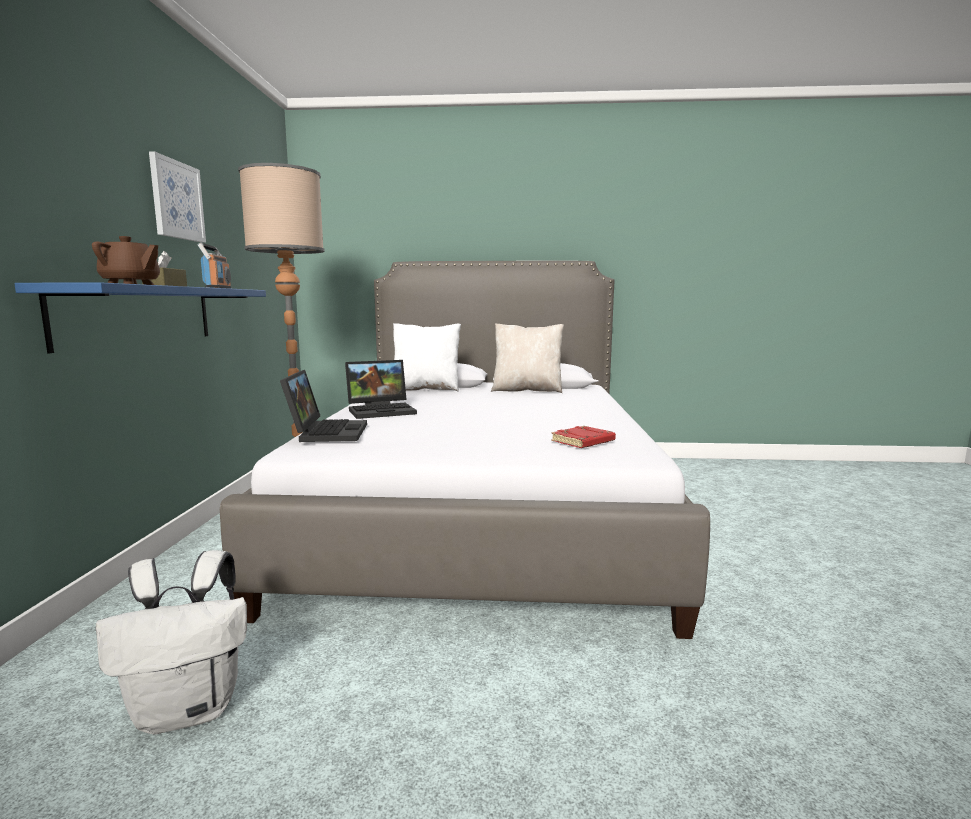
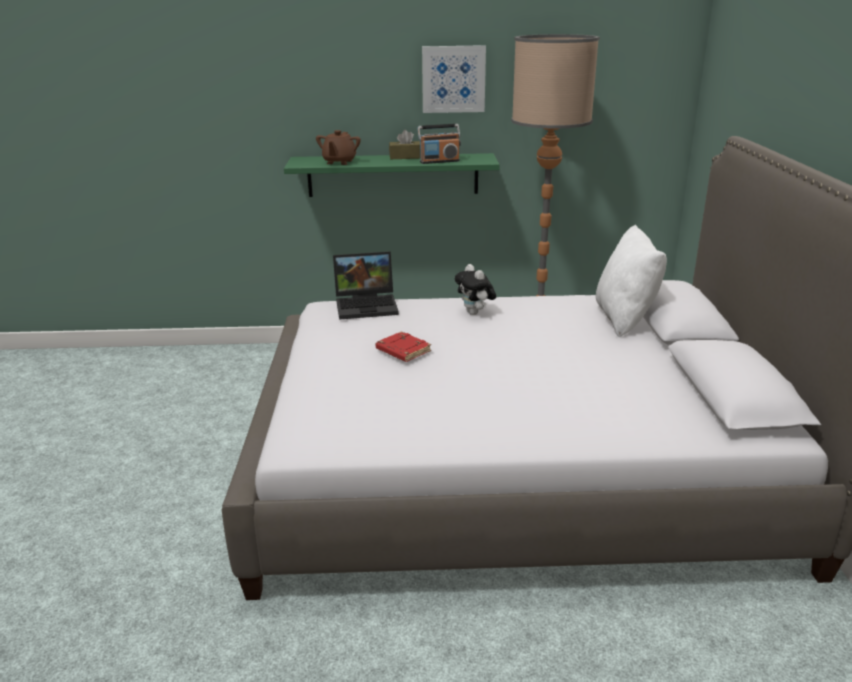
camera: 85 degrees right, 15 degrees up
blue shelf [14,282,266,353] -> green shelf [284,153,500,197]
white backpack [96,550,247,734] -> none
laptop [345,360,417,419] -> plush toy [455,264,496,315]
beige pillow [491,323,564,393] -> none
red book [551,426,616,448] -> red book moved to [376,331,431,362]

